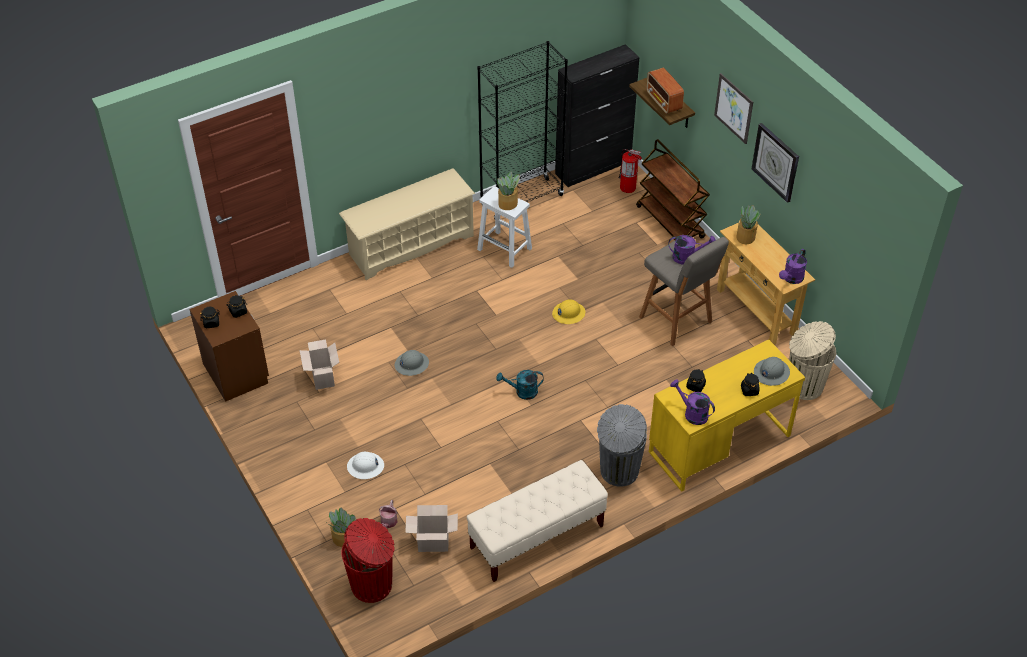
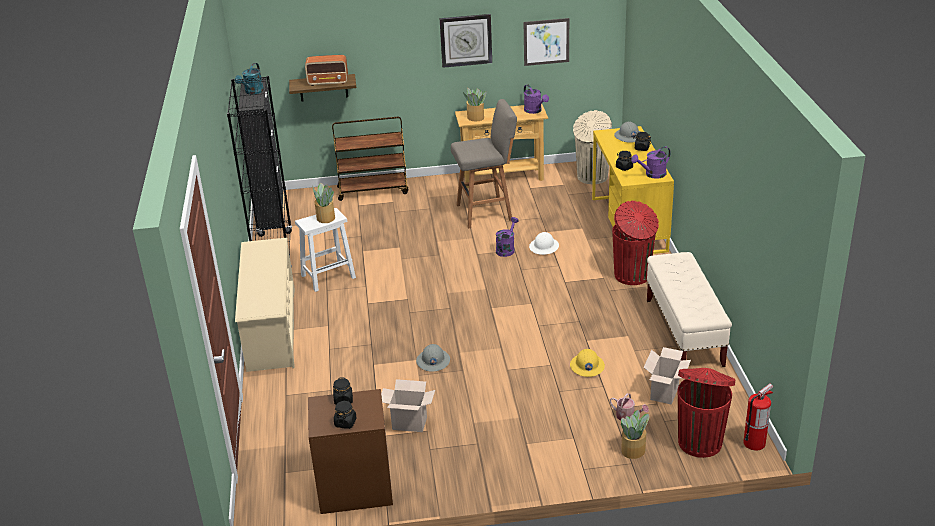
camera: 65 degrees left, 15 degrees down
white hard hat [347,452,384,479] -> white hard hat moved to [529,232,559,255]
turquoise watering can [496,370,544,400] -> turquoise watering can moved to [235,63,264,95]
yellow hard hat [552,299,585,324] -> yellow hard hat moved to [570,349,605,377]
grey trash can [597,404,647,487] -> red trash can [612,201,659,285]
fire extinguisher [618,149,642,193] -> fire extinguisher moved to [743,384,773,451]
purple watering can [669,235,716,264] -> purple watering can moved to [496,217,519,257]
picture [714,73,753,144] -> picture moved to [524,18,569,66]

